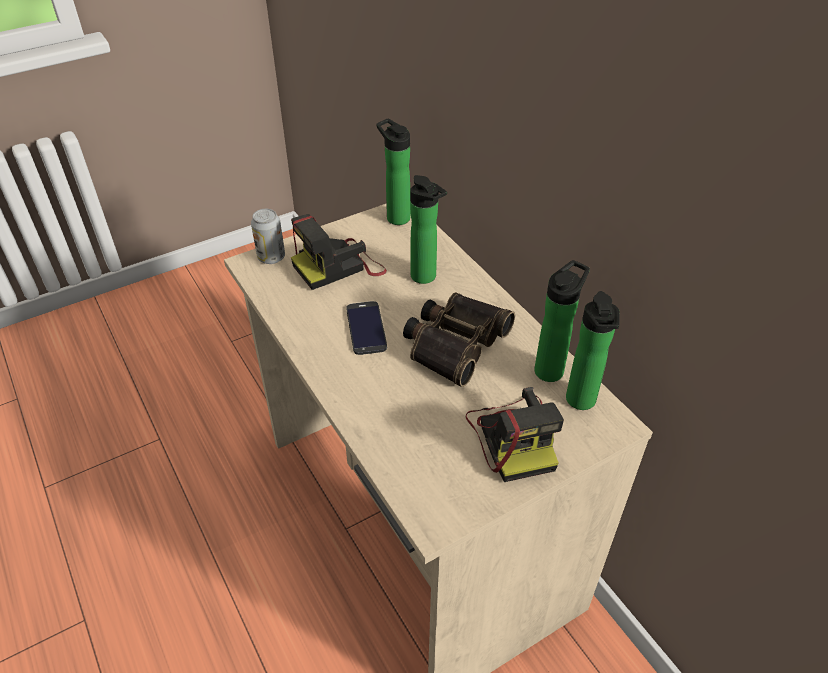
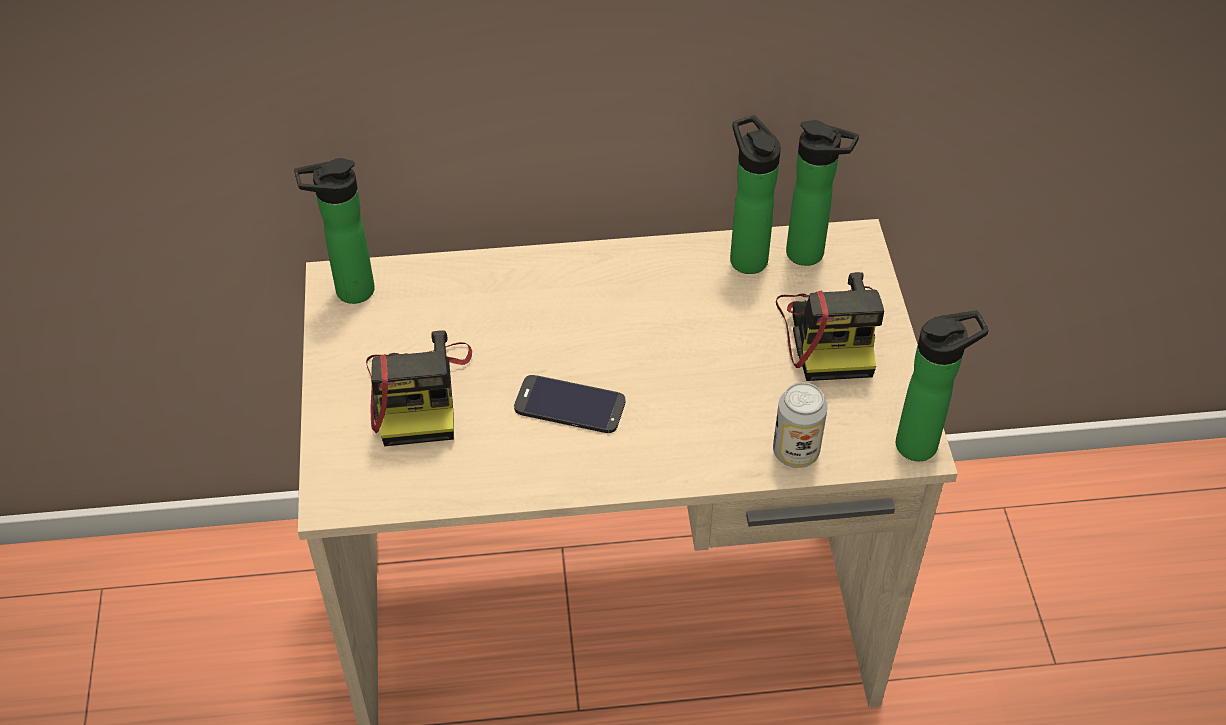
camera: 65 degrees left, 5 degrees up
can [251,209,285,264] -> can moved to [773,382,828,468]
binoculars [403,292,515,387] -> none
bottle [410,175,447,284] -> bottle moved to [896,310,989,461]
camera [466,387,564,482] -> camera turned 75 degrees clockwise [776,272,884,381]

